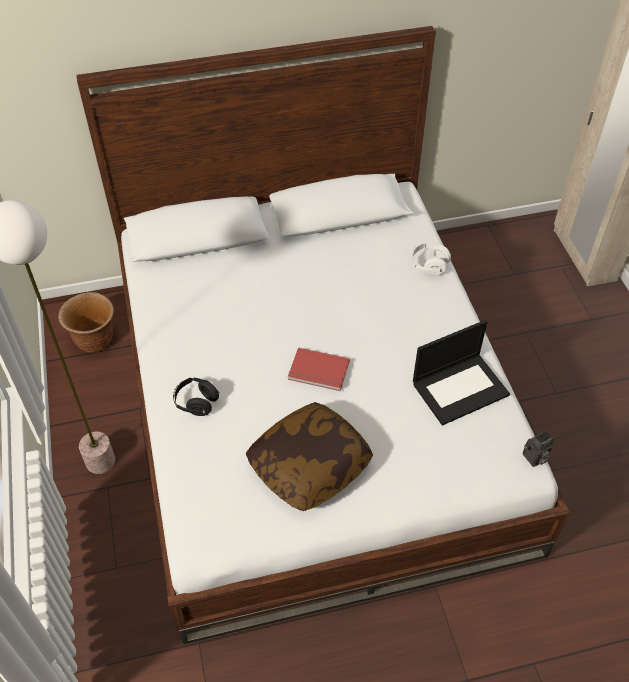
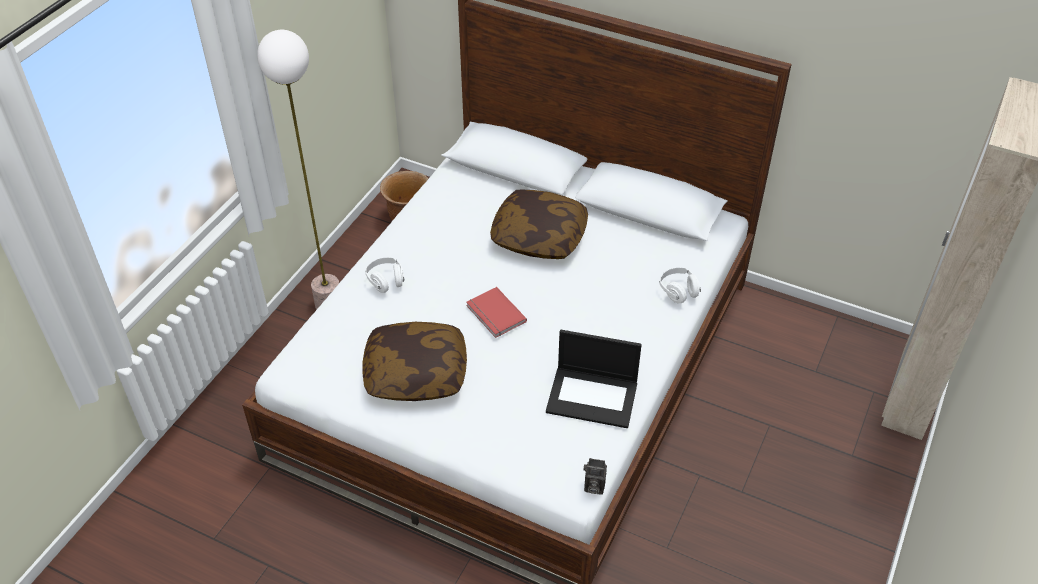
camera: 40 degrees right, 5 degrees down
black headphones [173,377,220,416] -> white headphones [365,258,404,293]
none -> pillow [490,189,588,259]

